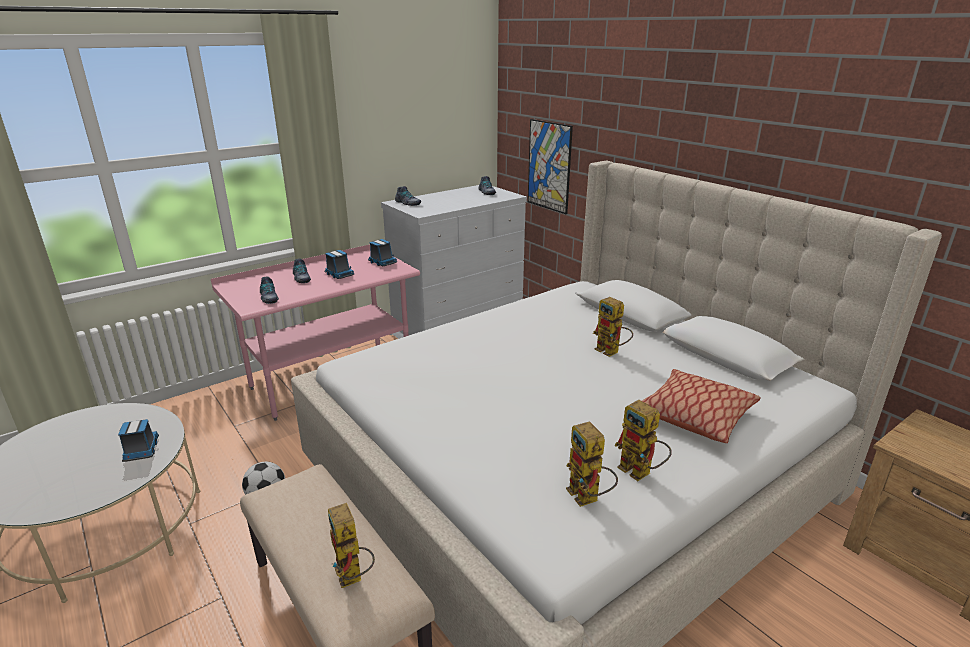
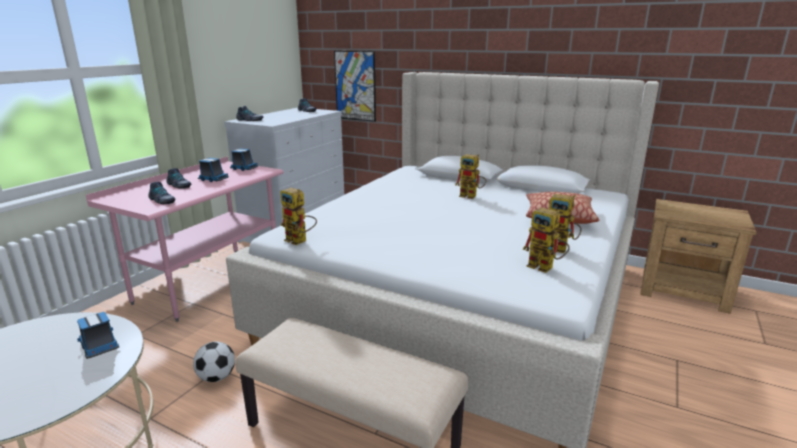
camera: 25 degrees left, 5 degrees down
toy robot [328,503,375,588] -> toy robot moved to [280,188,317,245]

